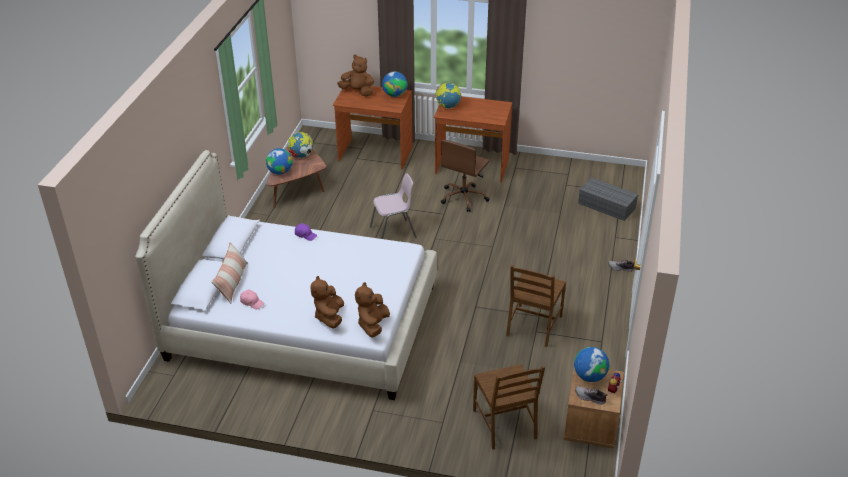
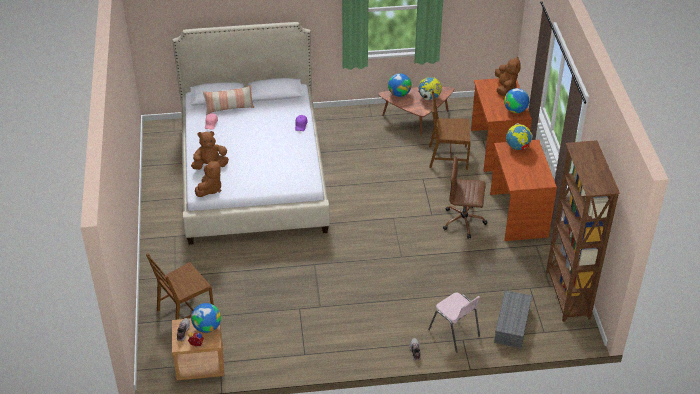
camera: 70 degrees right, 5 degrees up
brown plush toy [355,282,390,337] -> brown plush toy turned 120 degrees clockwise [195,160,221,197]
pink chair [370,173,416,239] -> pink chair moved to [428,292,480,353]
brown chair [506,265,566,347] -> brown chair moved to [429,91,471,170]
none -> brown bookcase [546,140,620,322]

